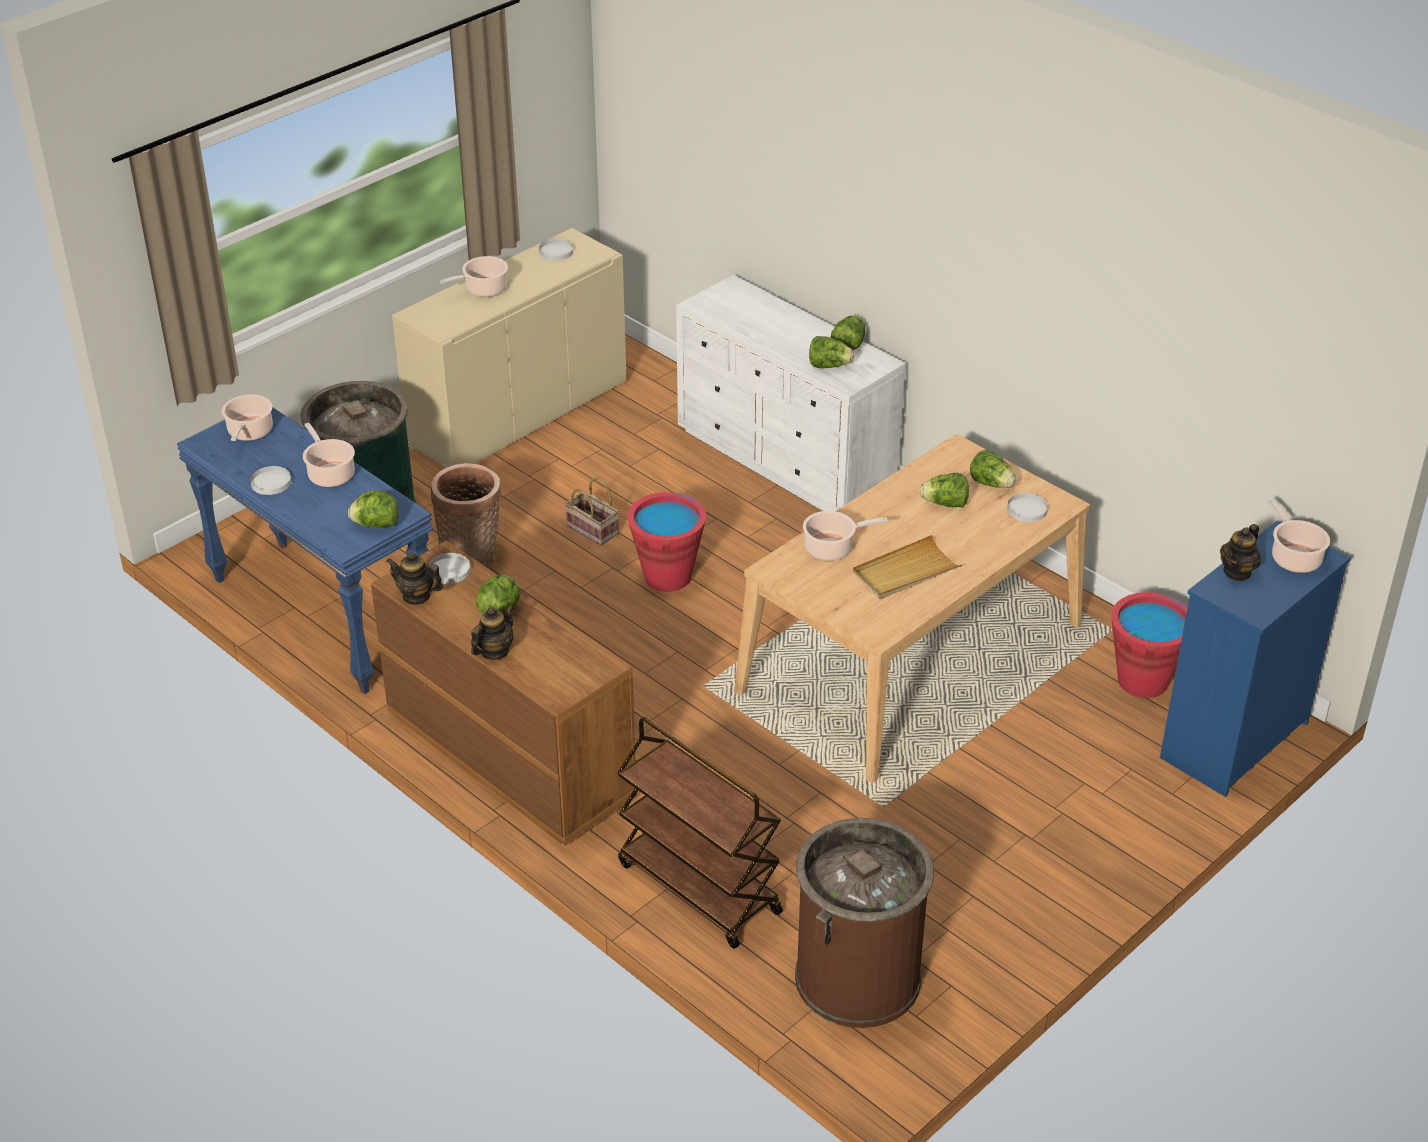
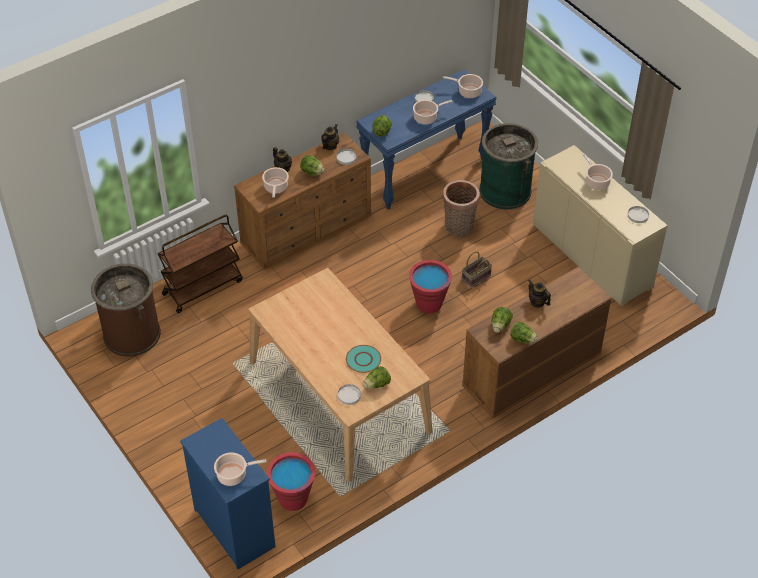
camera: 100 degrees right, 10 degrees up
white dresser [676,275,906,511] -> brown dresser [462,267,612,418]
cooking pot [803,511,888,561] -> cooking pot moved to [262,167,289,198]
beige tray [853,535,963,599] -> none
lettuce [920,473,969,507] -> turquoise plate [346,345,381,373]
teapot [1220,524,1261,581] -> teapot moved to [528,280,551,307]

